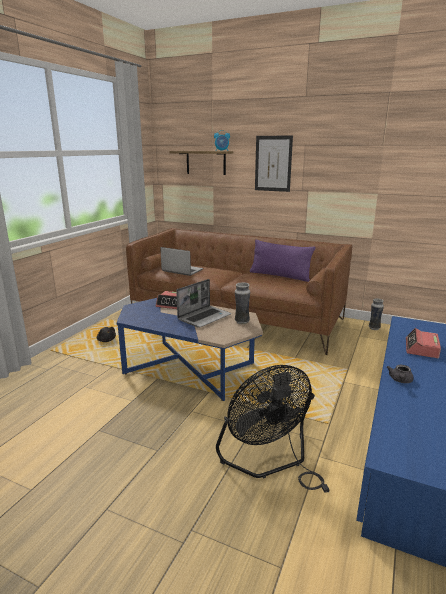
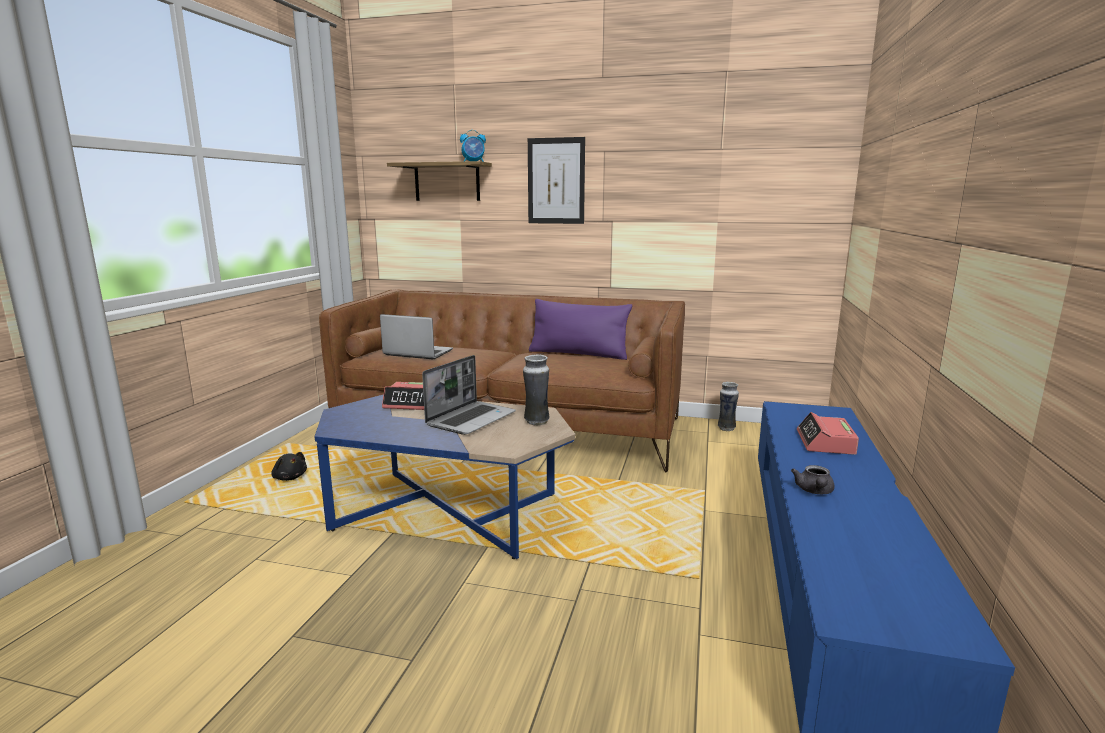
camera: 10 degrees left, 5 degrees down
black fan [216,365,330,493] -> none

